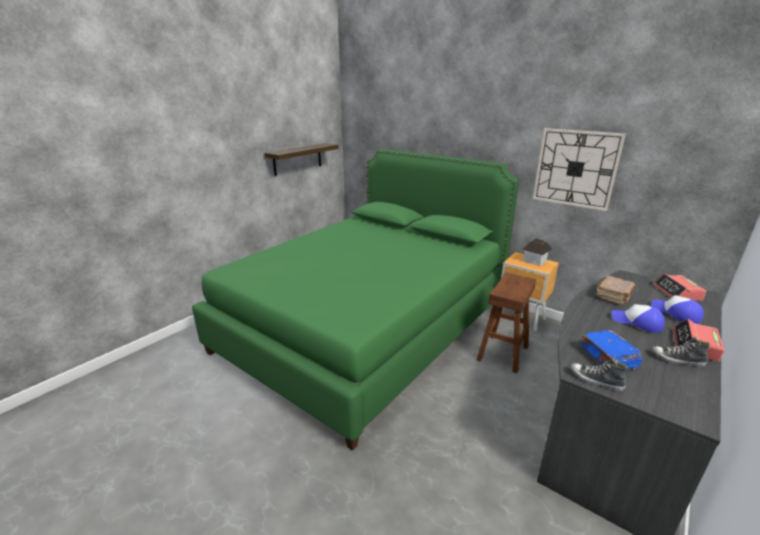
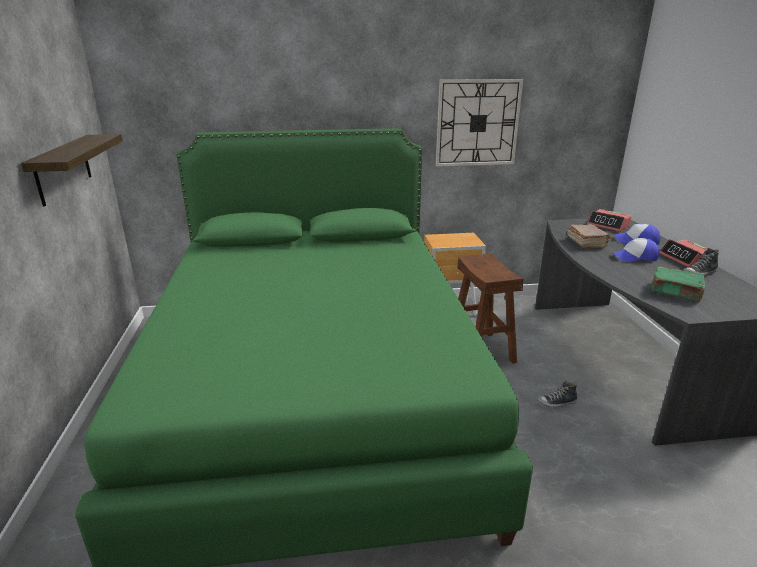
camera: 45 degrees left, 0 degrees up
toy house [522,238,552,266] -> none
shoe [570,357,628,391] -> shoe moved to [538,380,577,408]
blue book [582,330,642,370] -> green book [651,267,705,302]

